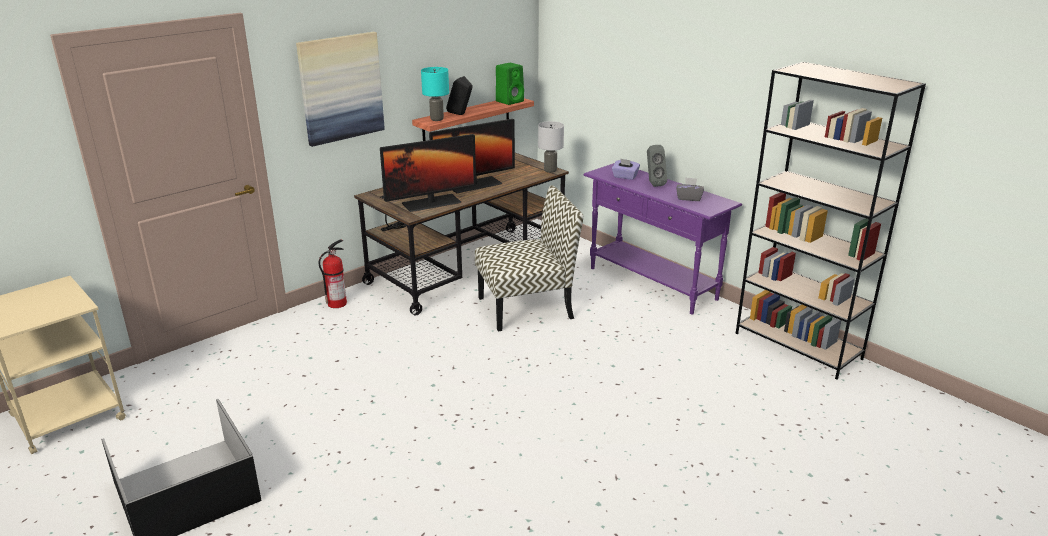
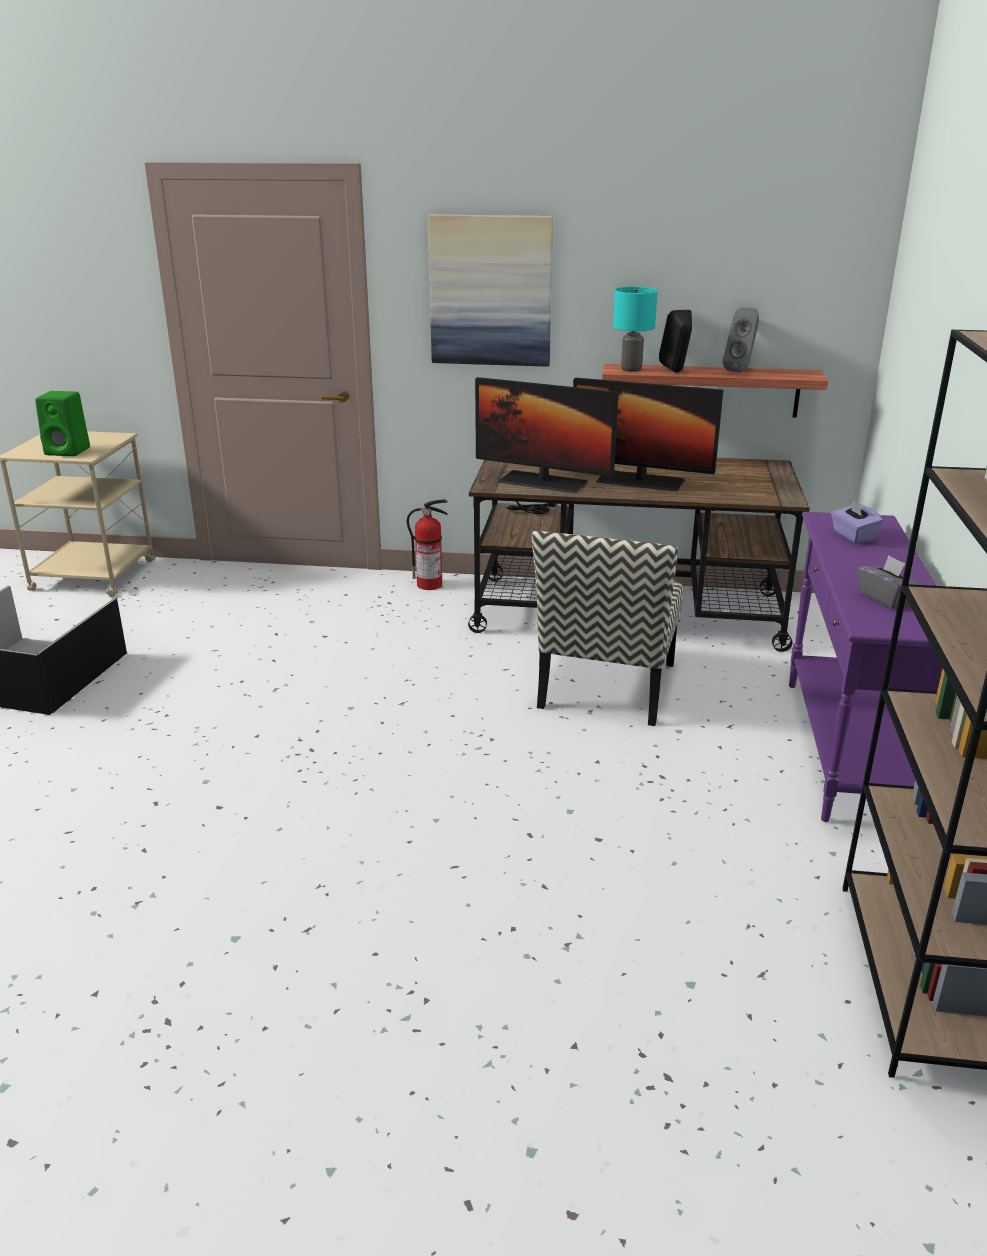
camera: 50 degrees right, 0 degrees up
chair [475,185,583,332] -> chair turned 75 degrees clockwise [532,531,683,726]
green speaker [496,63,524,105] -> green speaker moved to [35,391,90,456]
white table lamp [538,121,564,173] -> none
grey speaker [647,145,667,187] -> grey speaker moved to [723,307,759,372]

